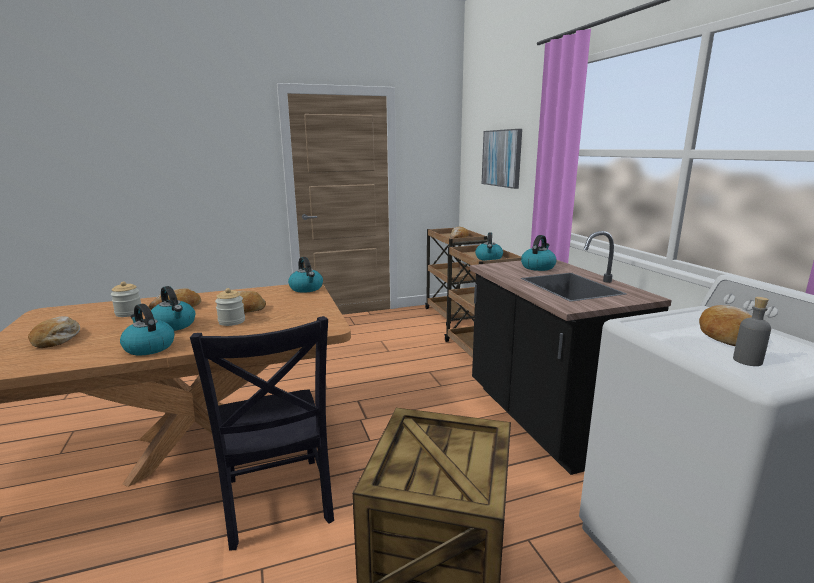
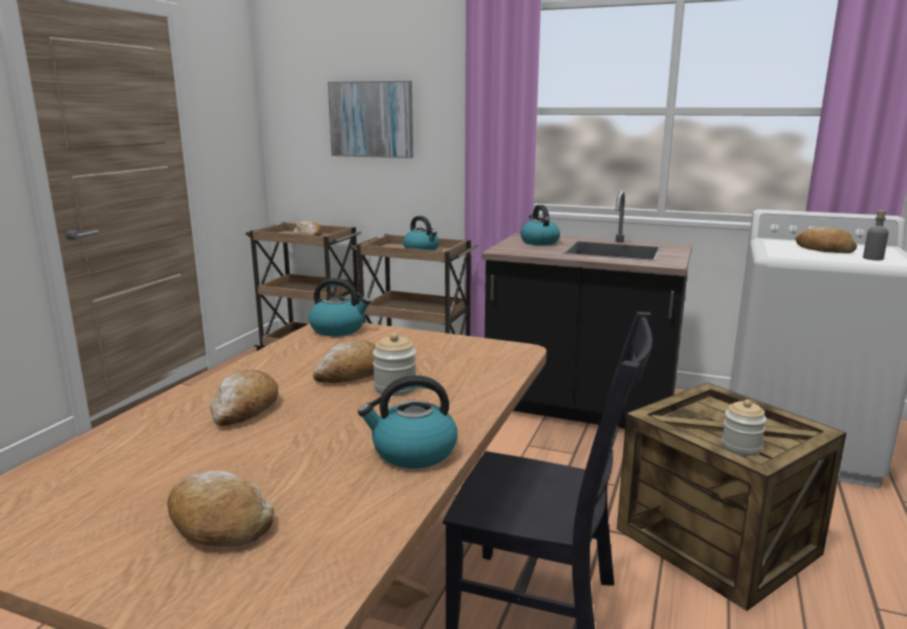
camera: 50 degrees left, 0 degrees up
jar [111,281,141,317] -> jar moved to [721,400,767,456]
kettle [151,286,195,331] -> none

